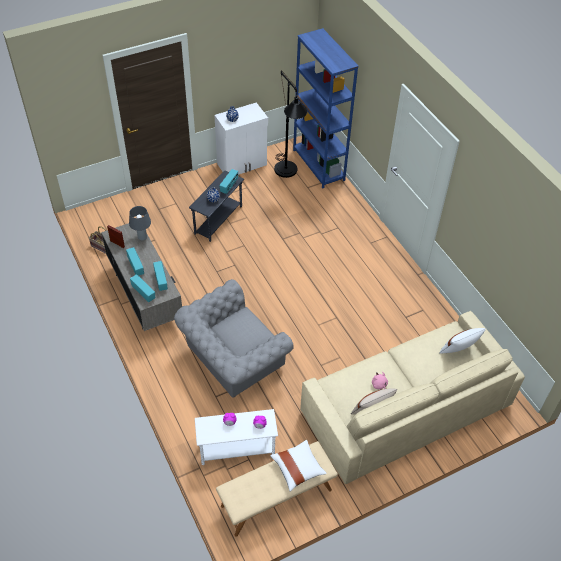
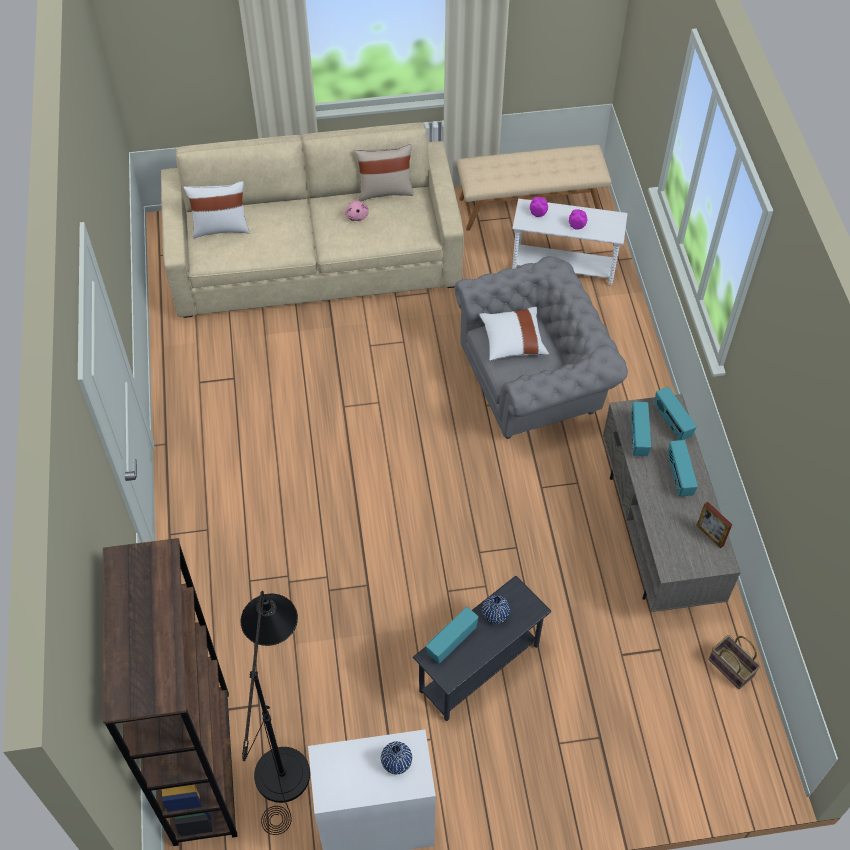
camera: 160 degrees left, 5 degrees up
grey table lamp [129,206,151,240] -> none
white pillow [270,440,327,492] -> white pillow moved to [479,307,549,361]
blue bookcase [293,28,359,188] -> brown bookcase [103,538,238,846]

